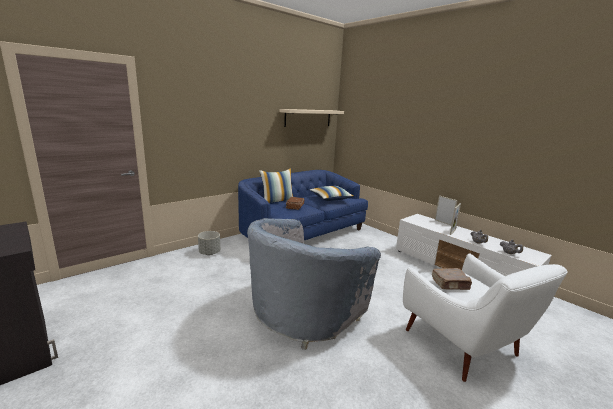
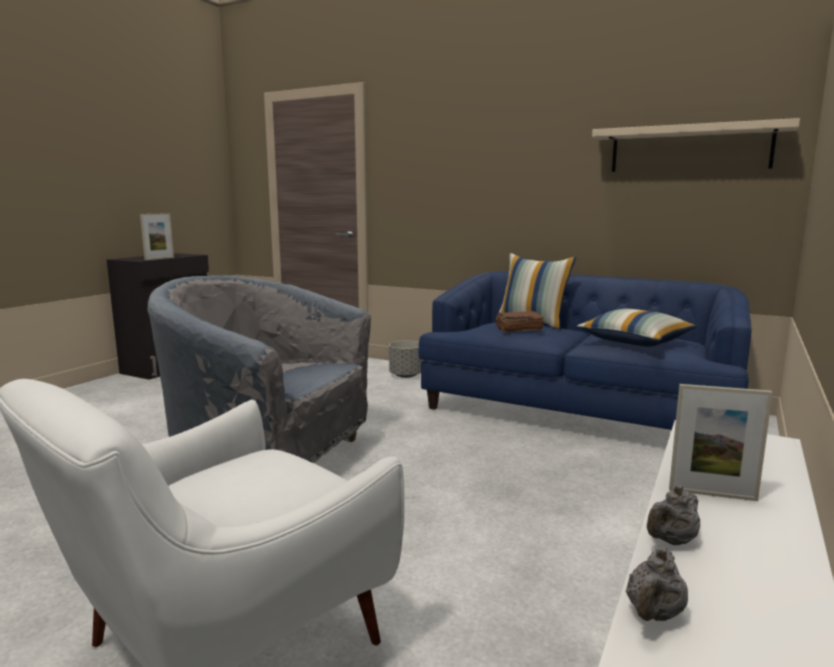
camera: 70 degrees right, 5 degrees down
brown book [432,268,472,290] -> none
picture frame [435,196,457,225] -> picture frame moved to [140,213,174,260]

